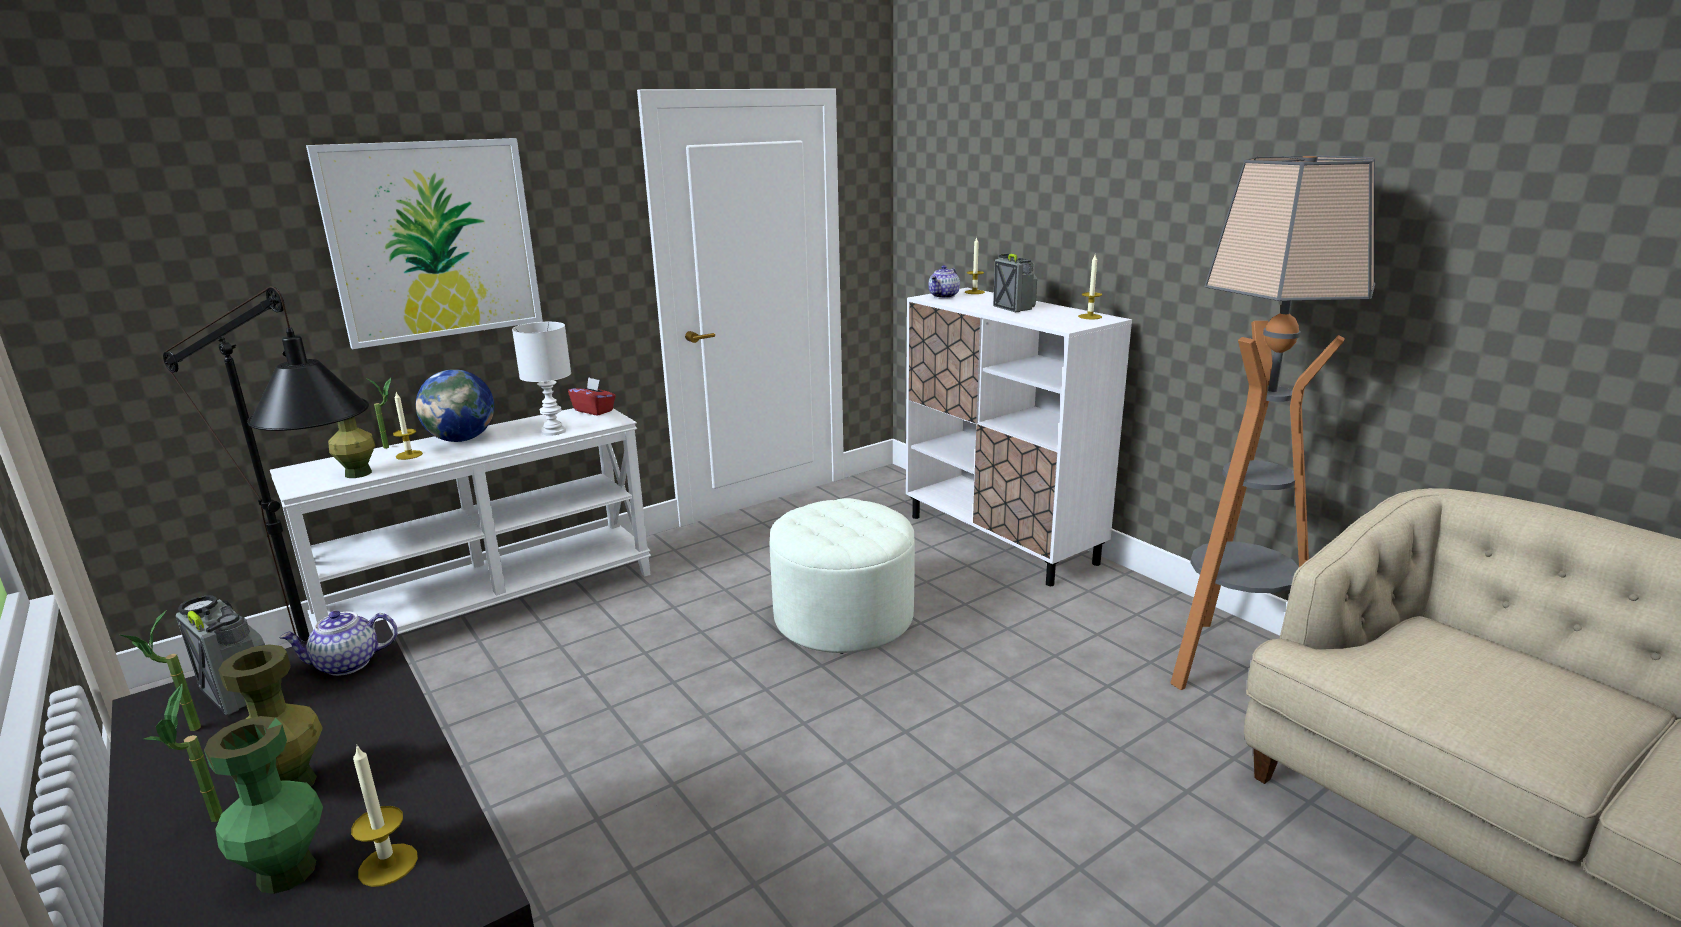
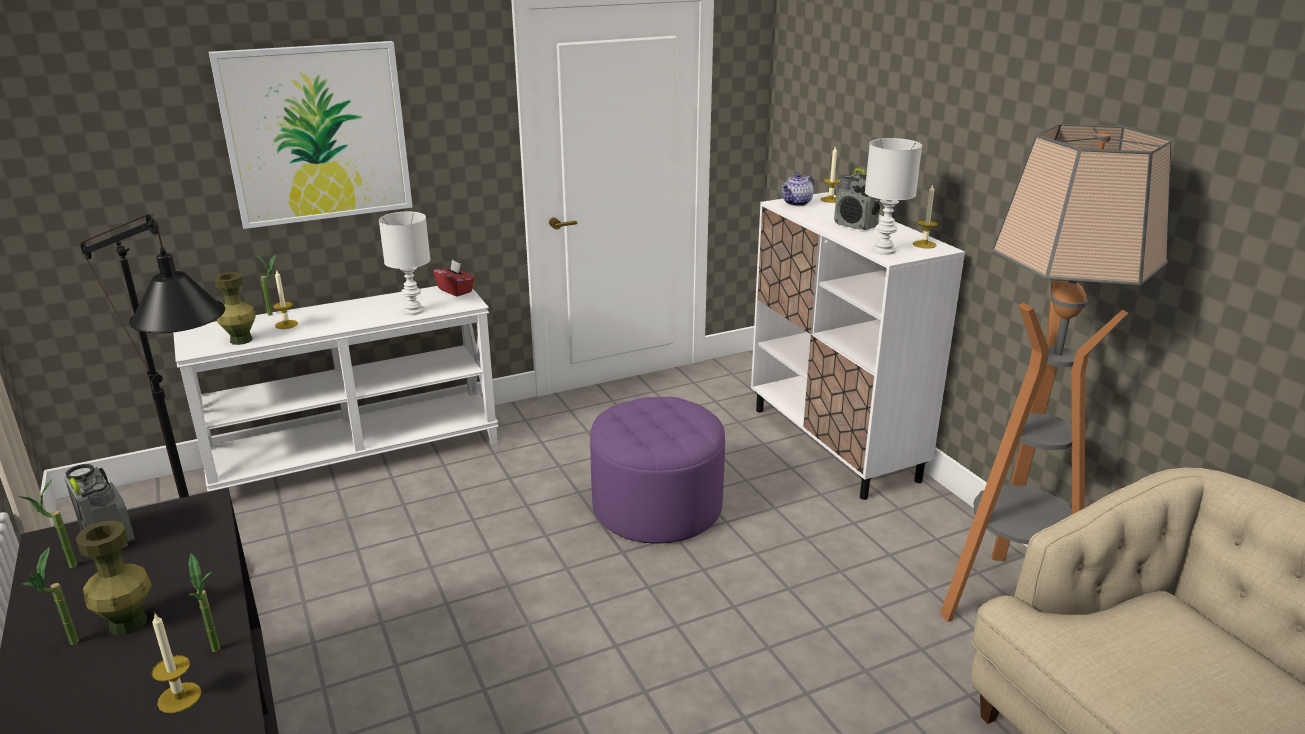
camera: 10 degrees right, 5 degrees up
green vase [204,716,323,894] -> none
teapot [279,611,398,676] -> none
globe [416,369,494,442] -> none
white ottoman [770,498,915,654] -> purple ottoman [590,397,725,544]
radio [993,254,1037,313] -> radio turned 150 degrees clockwise [834,168,881,230]
none -> potted plant [188,553,220,652]
none -> white table lamp [865,138,922,255]

